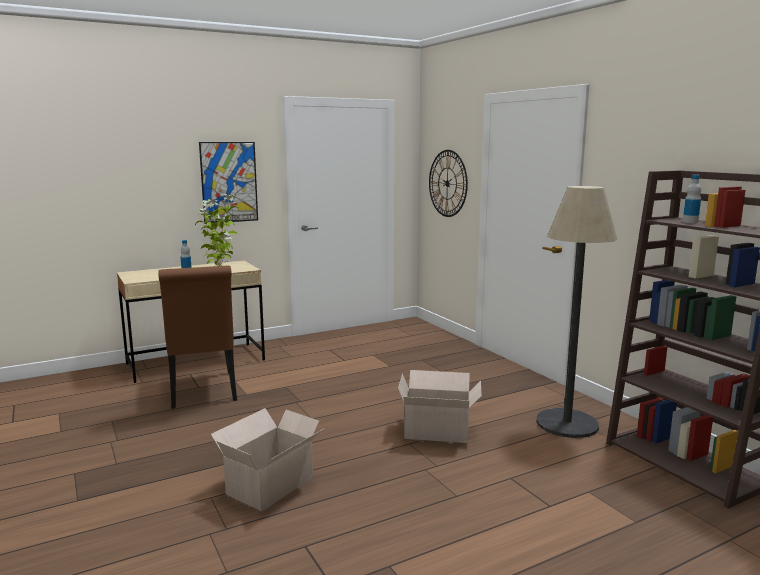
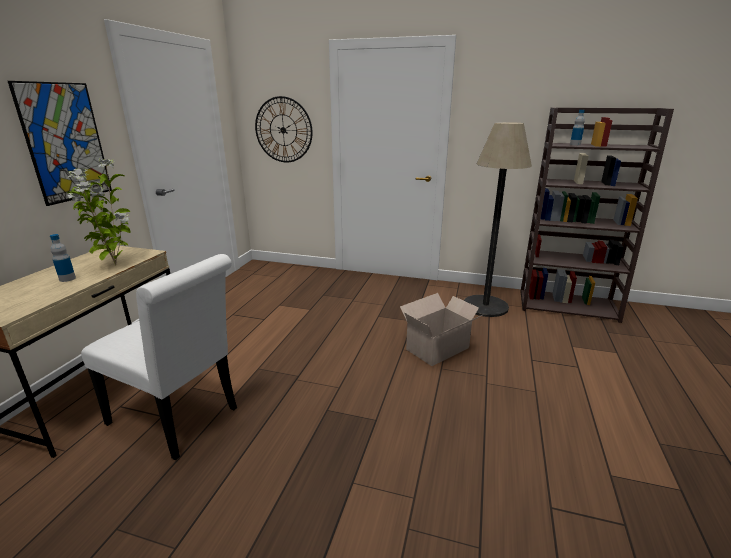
camera: 45 degrees left, 10 degrees up
brown chair [159,266,237,409] -> white chair [81,254,237,460]
cardboard box [211,408,324,511] -> none

